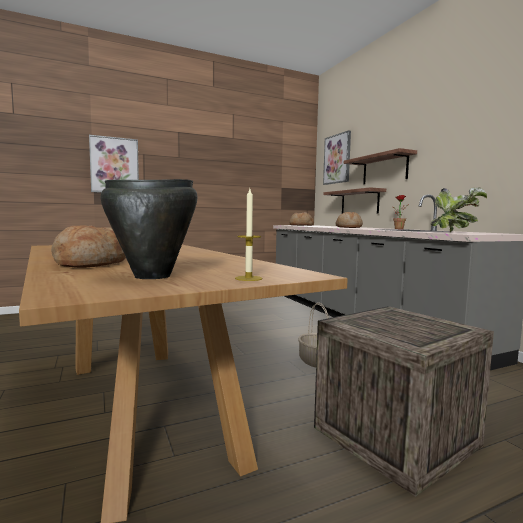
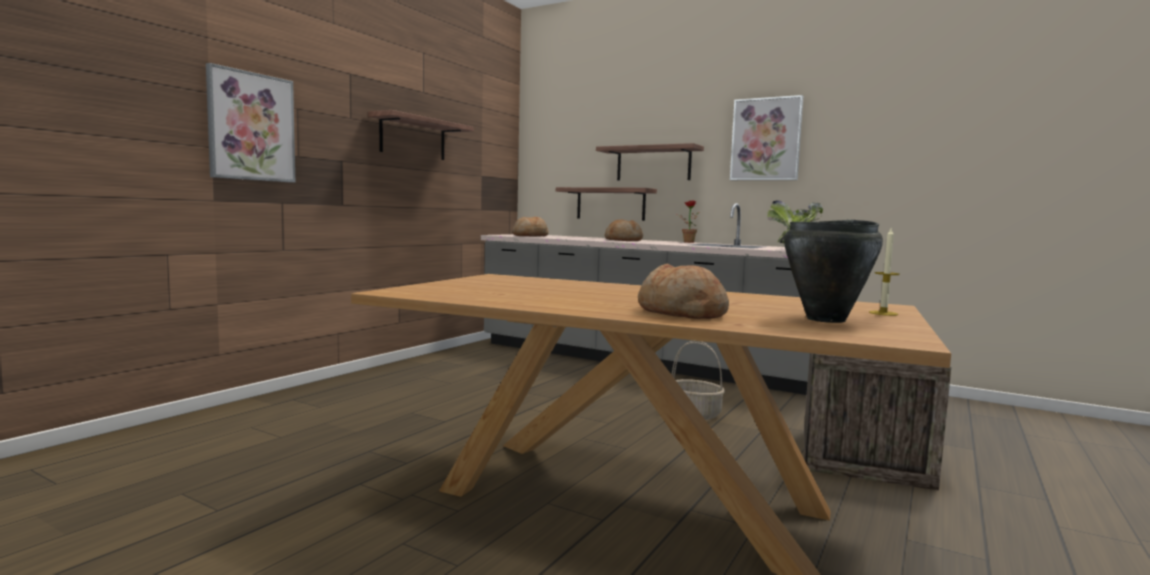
camera: 35 degrees left, 0 degrees up
picture [323,130,351,185] -> picture moved to [730,95,803,180]
none -> shelf [368,110,474,160]

